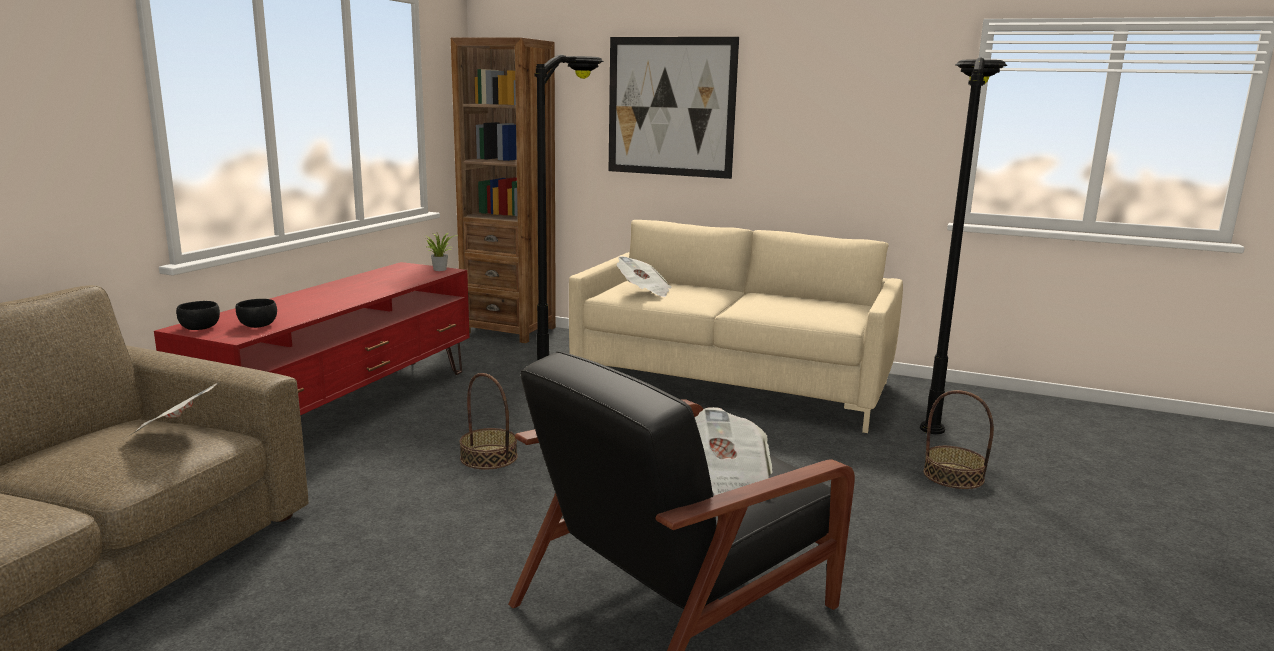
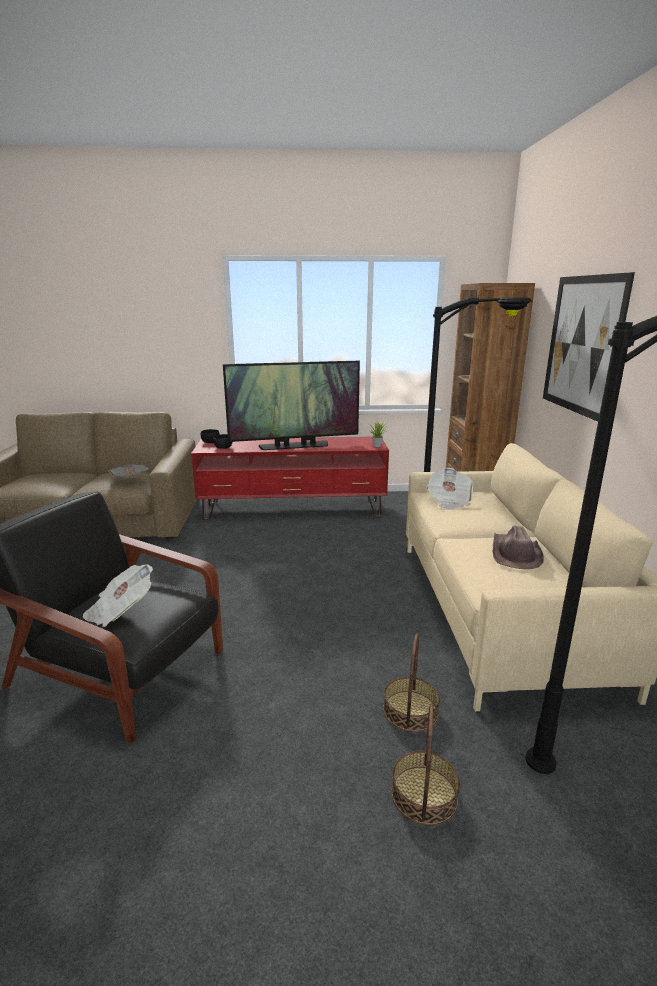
camera: 65 degrees right, 5 degrees up
basket [459,373,518,469] -> basket moved to [383,633,440,732]
none -> television [223,361,360,450]
none -> brown hat [492,525,544,569]

